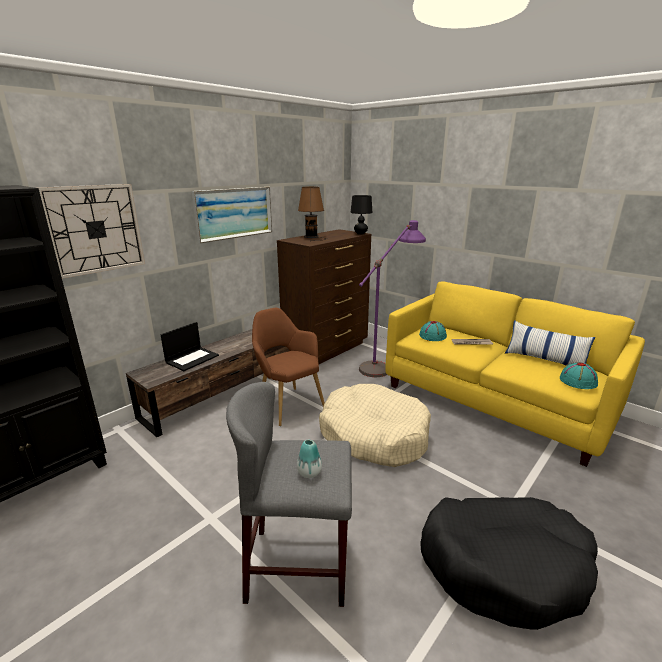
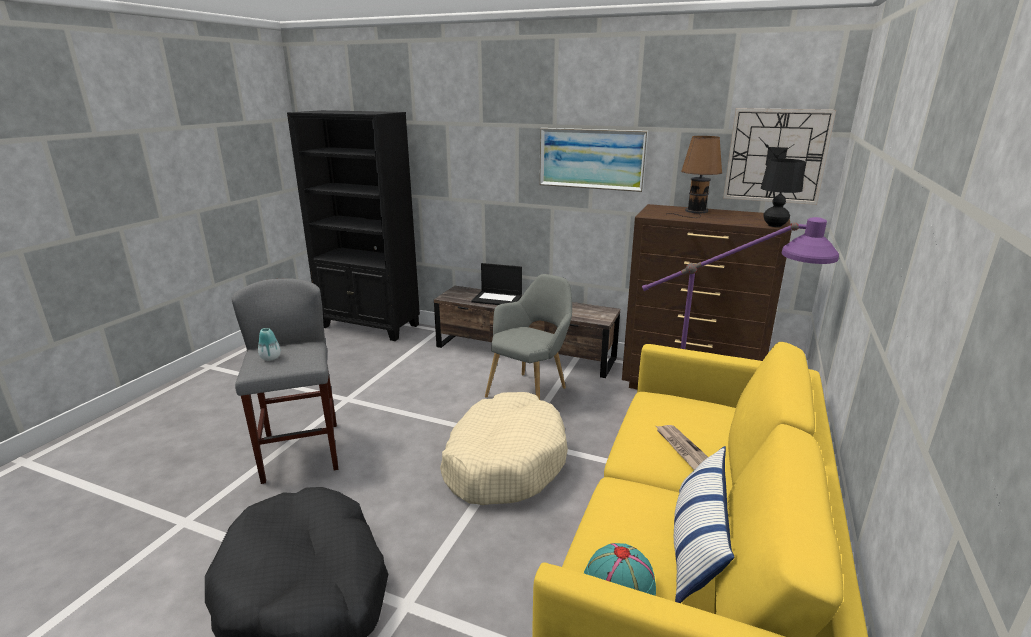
camera: 70 degrees right, 0 degrees up
wall clock [38,184,145,279] -> wall clock moved to [723,108,836,205]
brown armchair [252,308,325,426] -> grey armchair [485,274,572,400]
turquoise hat [419,321,447,341] -> none

